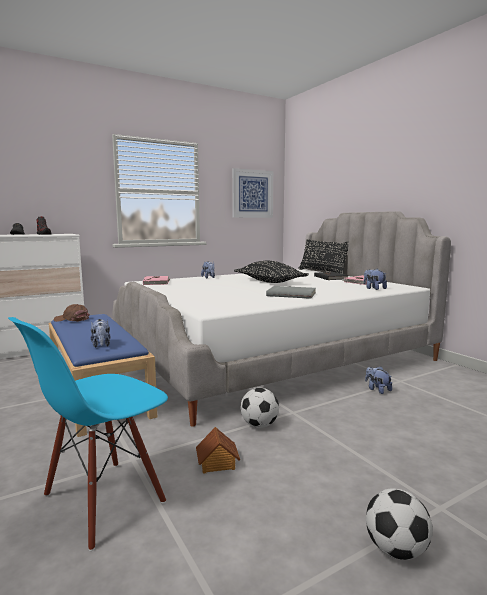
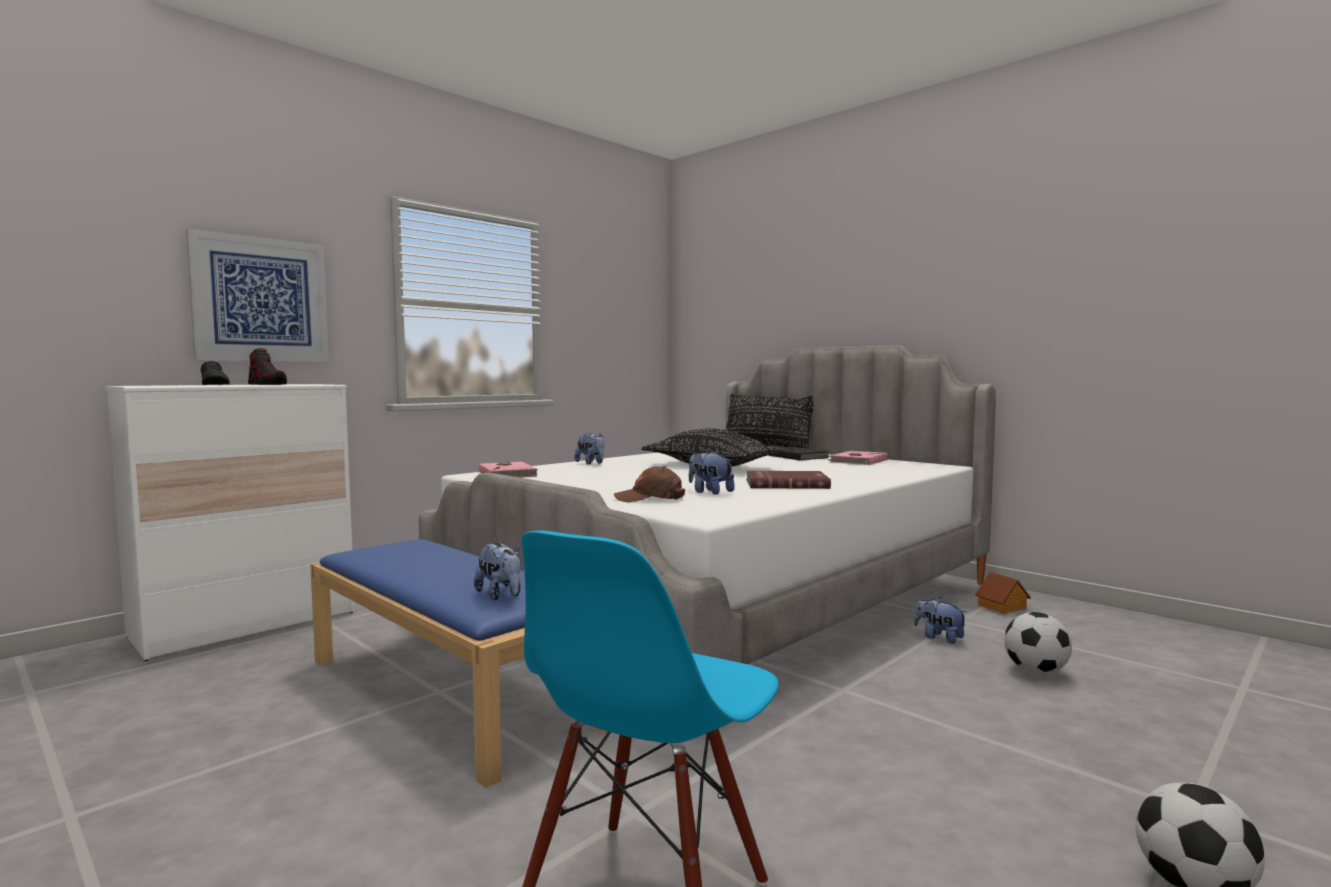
camera: 15 degrees left, 5 degrees down
brown cap [54,304,90,322] -> brown cap moved to [614,466,685,502]
toy house [196,427,240,474] -> toy house moved to [975,572,1031,614]
picture [232,168,273,218] -> picture moved to [186,228,329,362]
football [240,388,279,428] -> football moved to [1004,612,1072,674]
grey book [266,286,316,299] -> red book [746,471,831,489]
plush toy [364,268,387,290] -> plush toy moved to [689,451,735,494]

